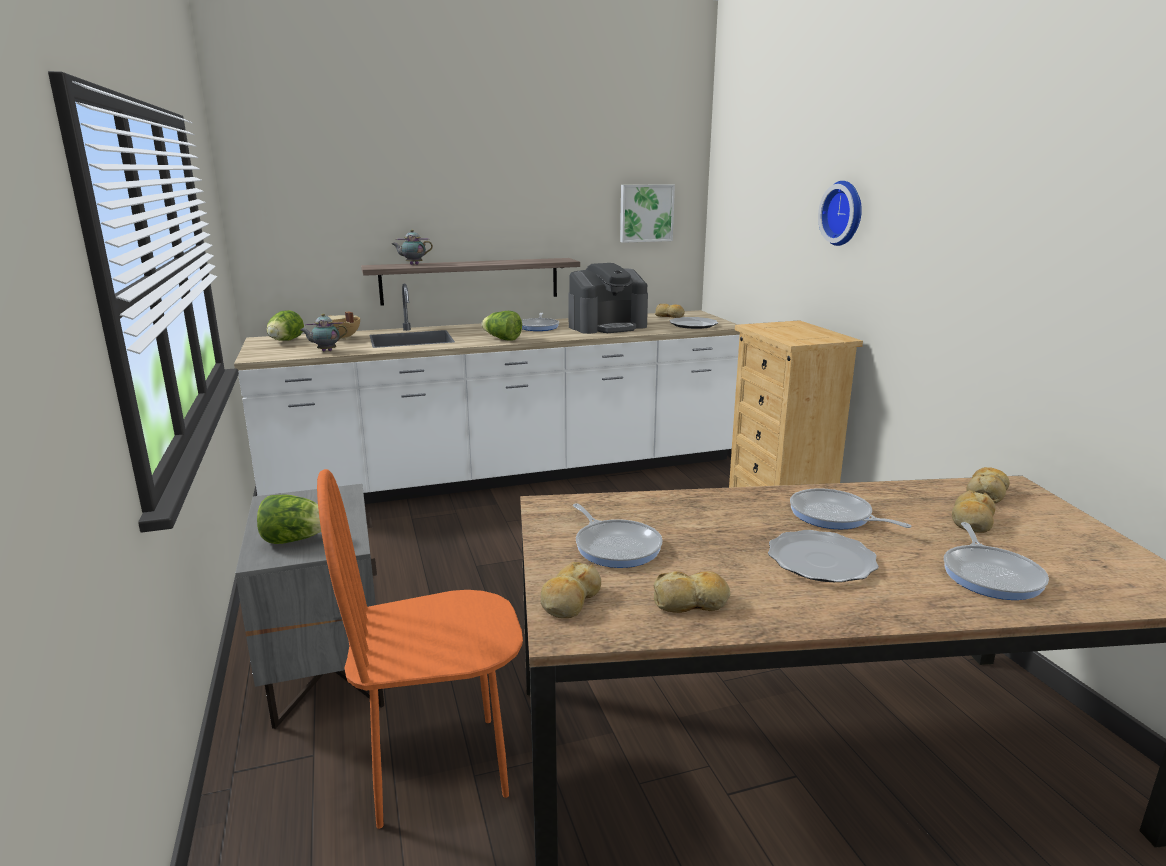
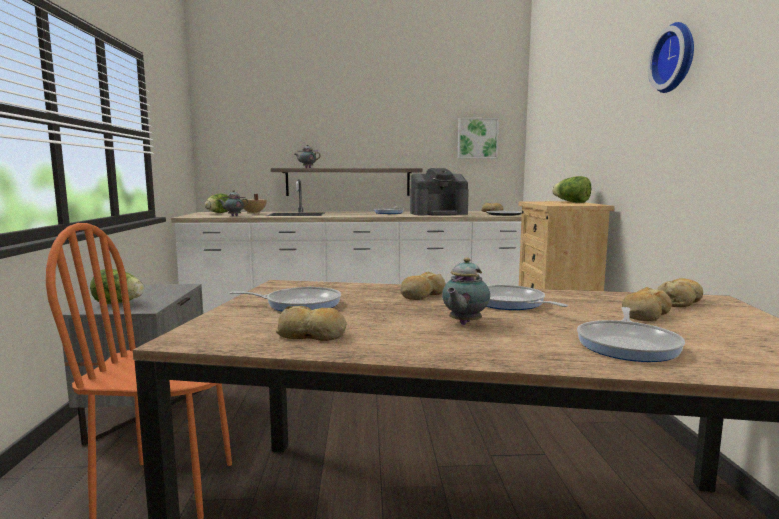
camera: 15 degrees right, 10 degrees down
lettuce [482,311,522,341] -> lettuce moved to [552,176,591,203]
bread [541,561,601,618] -> bread moved to [400,272,446,300]
frying pan [573,503,663,568] -> frying pan turned 75 degrees counterclockwise [230,287,341,312]
plate [768,530,879,582] -> teapot [442,258,490,325]
wall clock [818,181,862,246] -> wall clock moved to [648,22,694,93]

